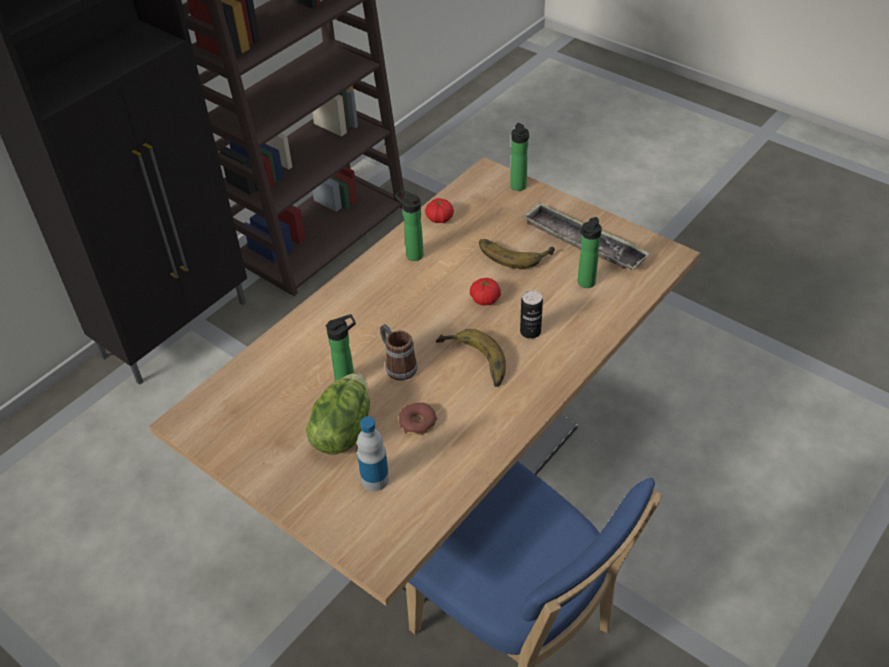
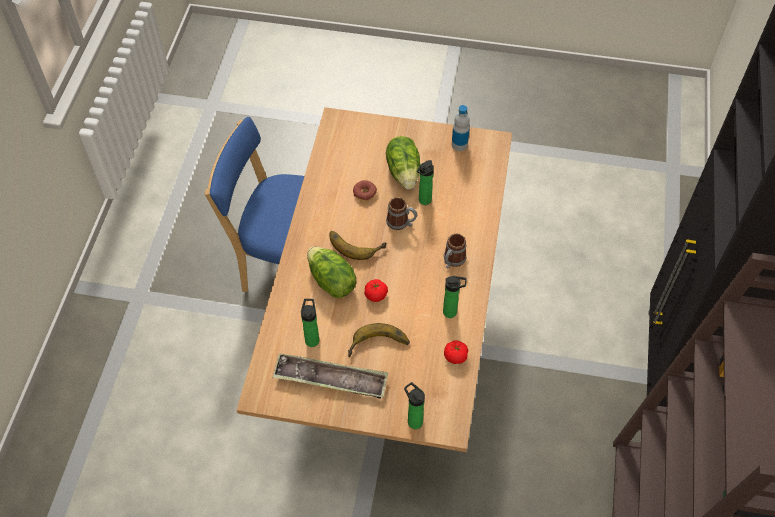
camera: 150 degrees right, 10 degrees up
bottle [357,416,389,491] -> bottle moved to [452,105,470,151]
can [520,290,543,339] -> lettuce [307,247,356,298]
none -> mug [444,234,467,269]

